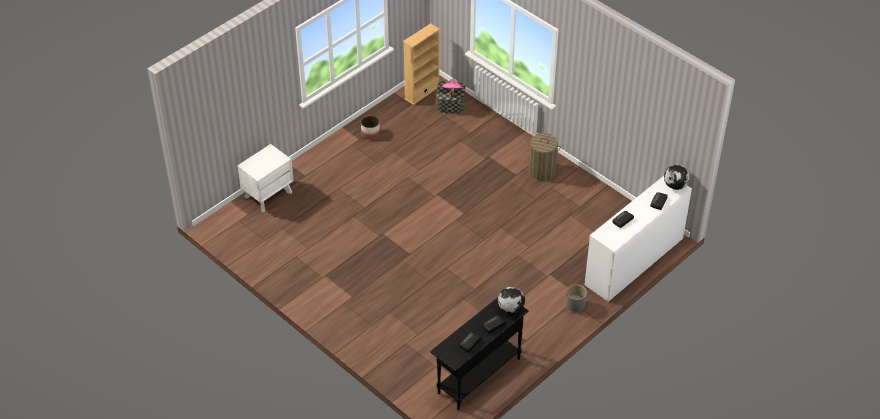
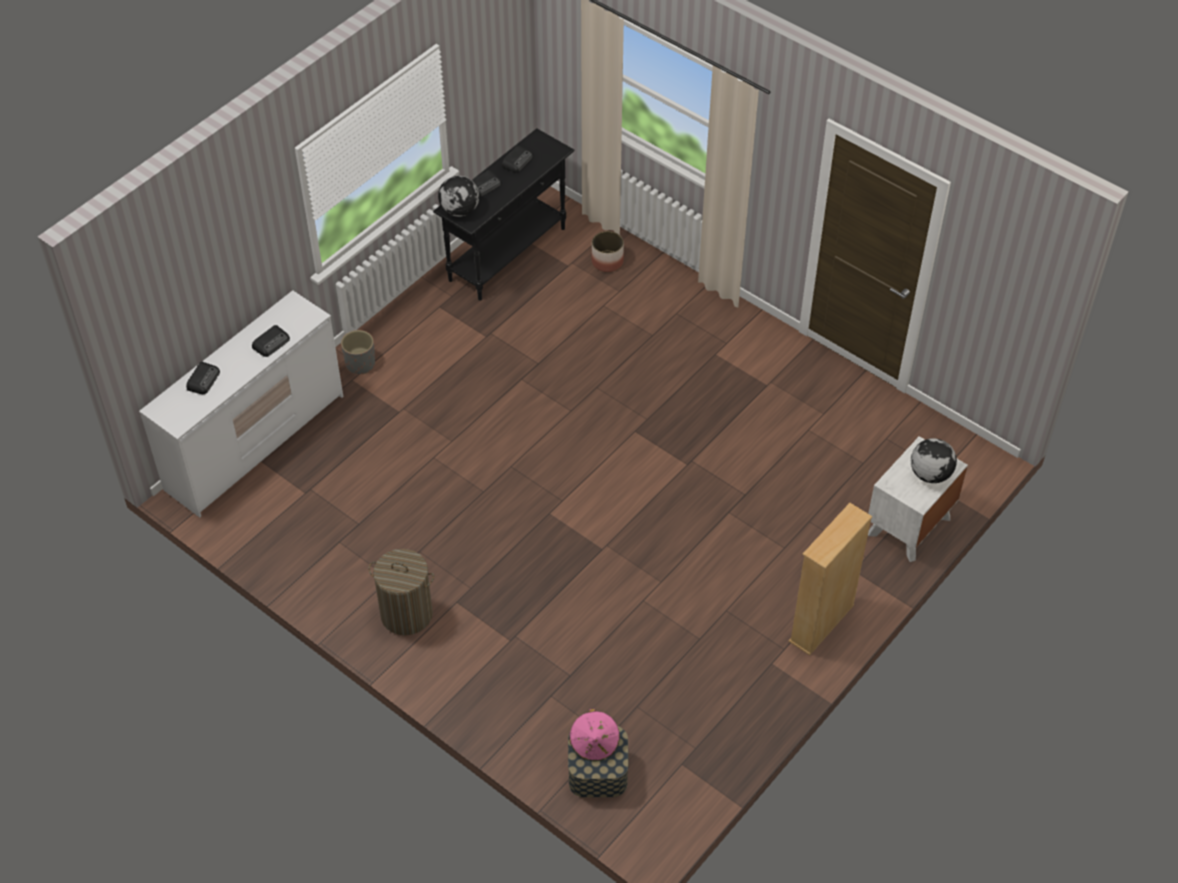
camera: 175 degrees right, 5 degrees up
planter [361,115,380,140] -> planter moved to [591,231,624,272]
beige bookcase [403,23,440,105] -> beige bookcase moved to [789,503,872,655]
globe [664,165,690,190] -> globe moved to [911,438,957,483]

